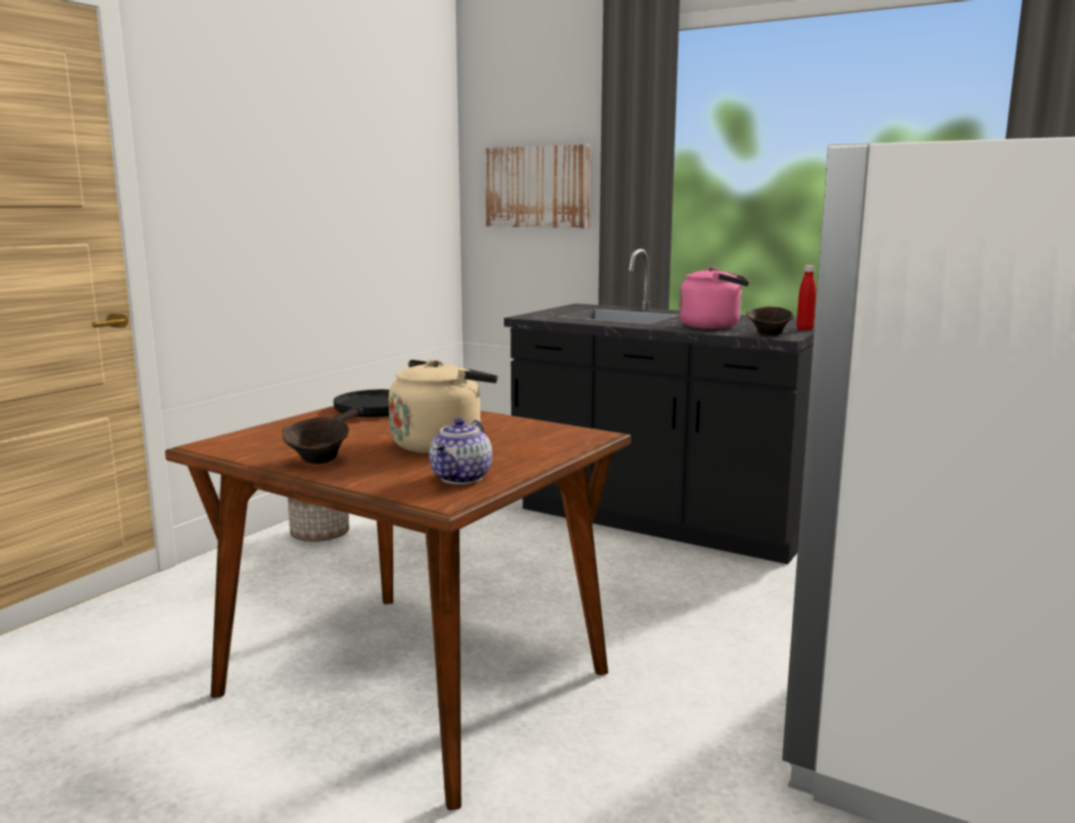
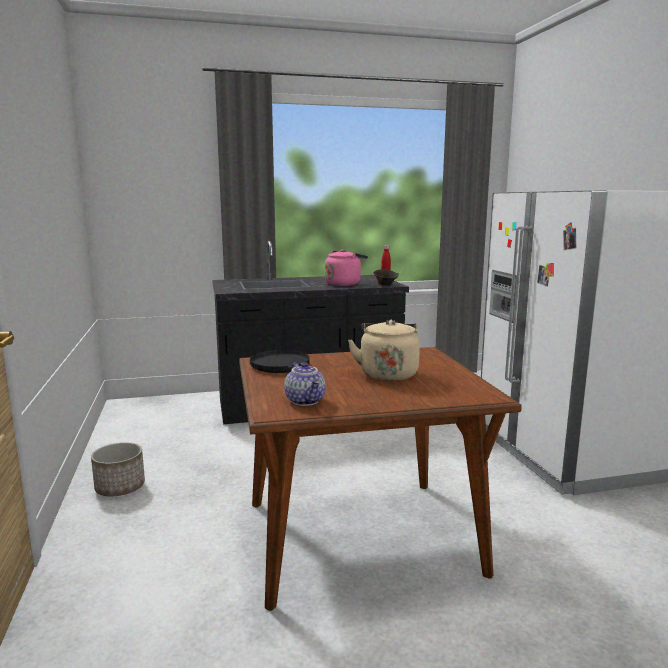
camera: 45 degrees left, 0 degrees up
brown bowl [282,417,349,464] -> none
teapot [429,418,492,484] -> teapot moved to [284,362,326,406]
picture [485,144,590,228] -> none

